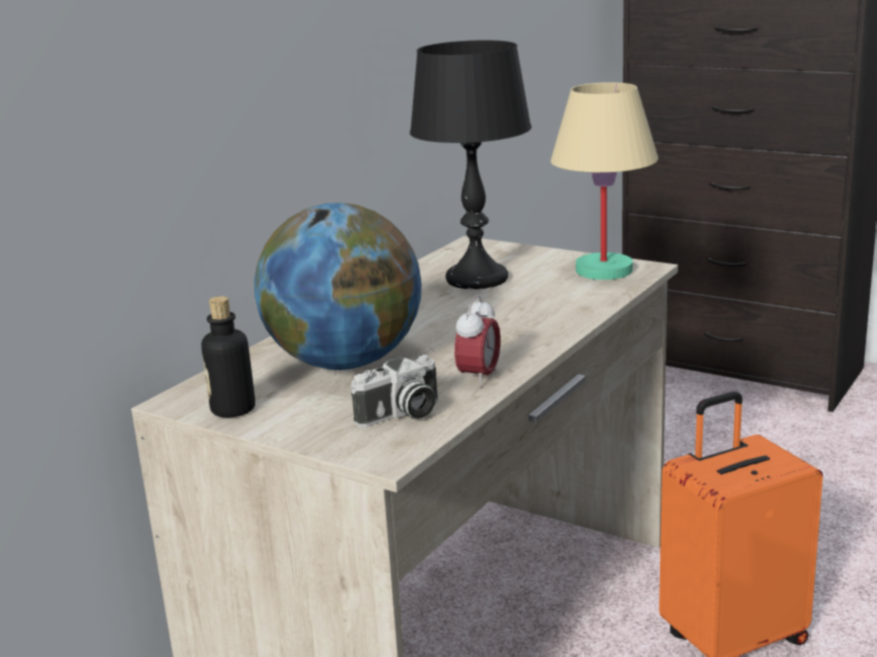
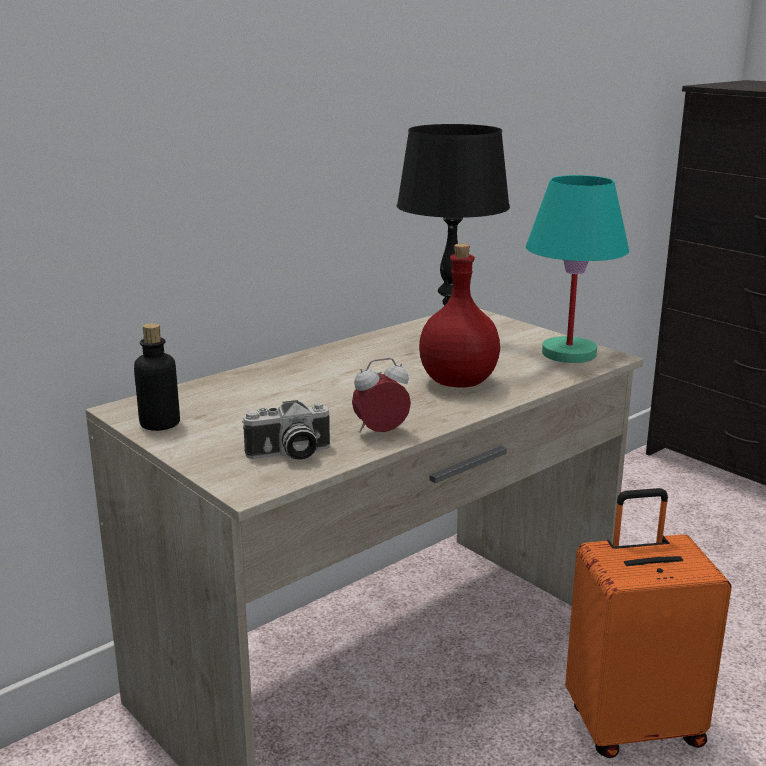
camera: 15 degrees right, 0 degrees up
globe [254,203,421,370] -> none
alarm clock [455,295,501,388] -> alarm clock turned 150 degrees counterclockwise [352,358,411,433]
beige table lamp [551,82,658,280] -> turquoise table lamp [526,175,629,363]
none -> red bottle [419,244,500,387]

